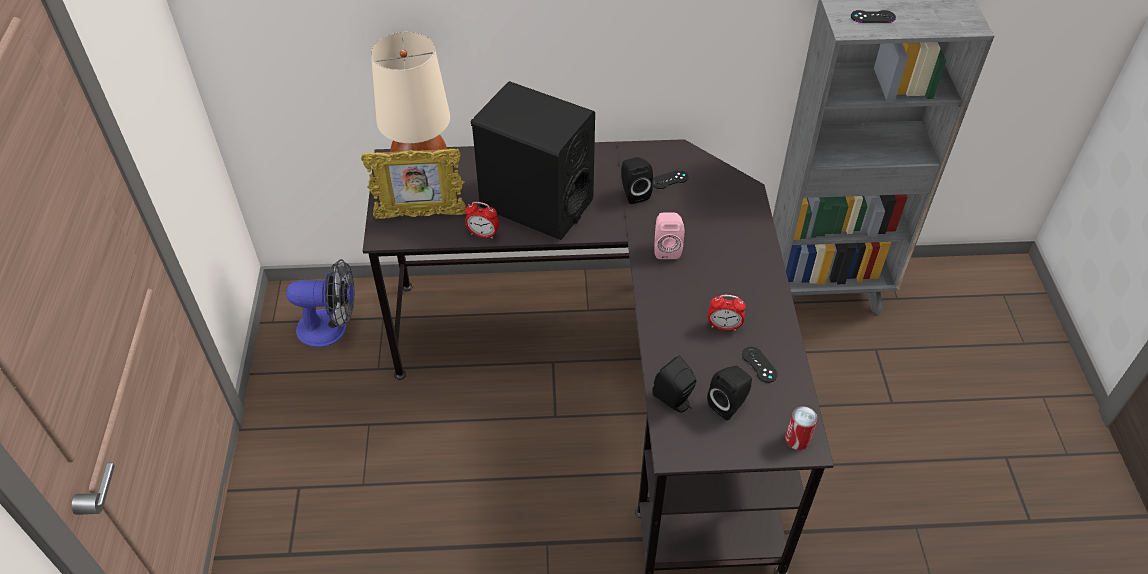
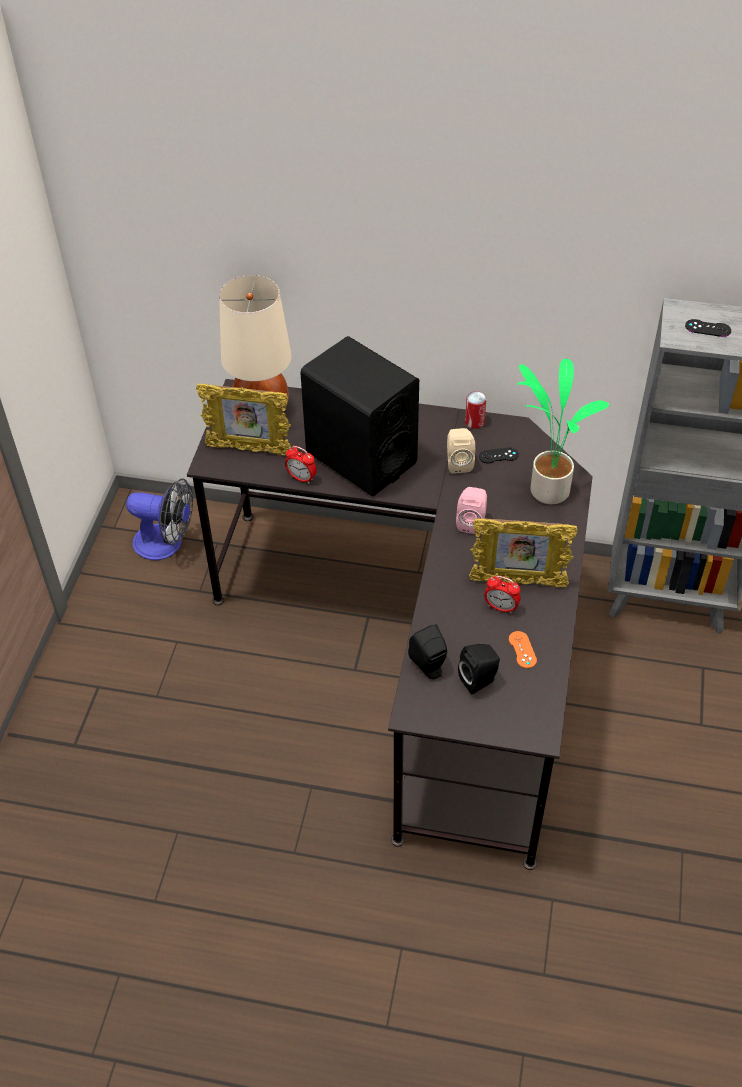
camera: 15 degrees right, 0 degrees up
black speaker [621,157,653,204] -> beige speaker [447,428,475,474]
black game controller [742,347,778,383] -> orange game controller [509,631,537,668]
can [785,406,818,450] -> can moved to [465,391,487,429]
none -> picture frame [469,518,578,587]
none -> potted plant [516,359,609,504]

